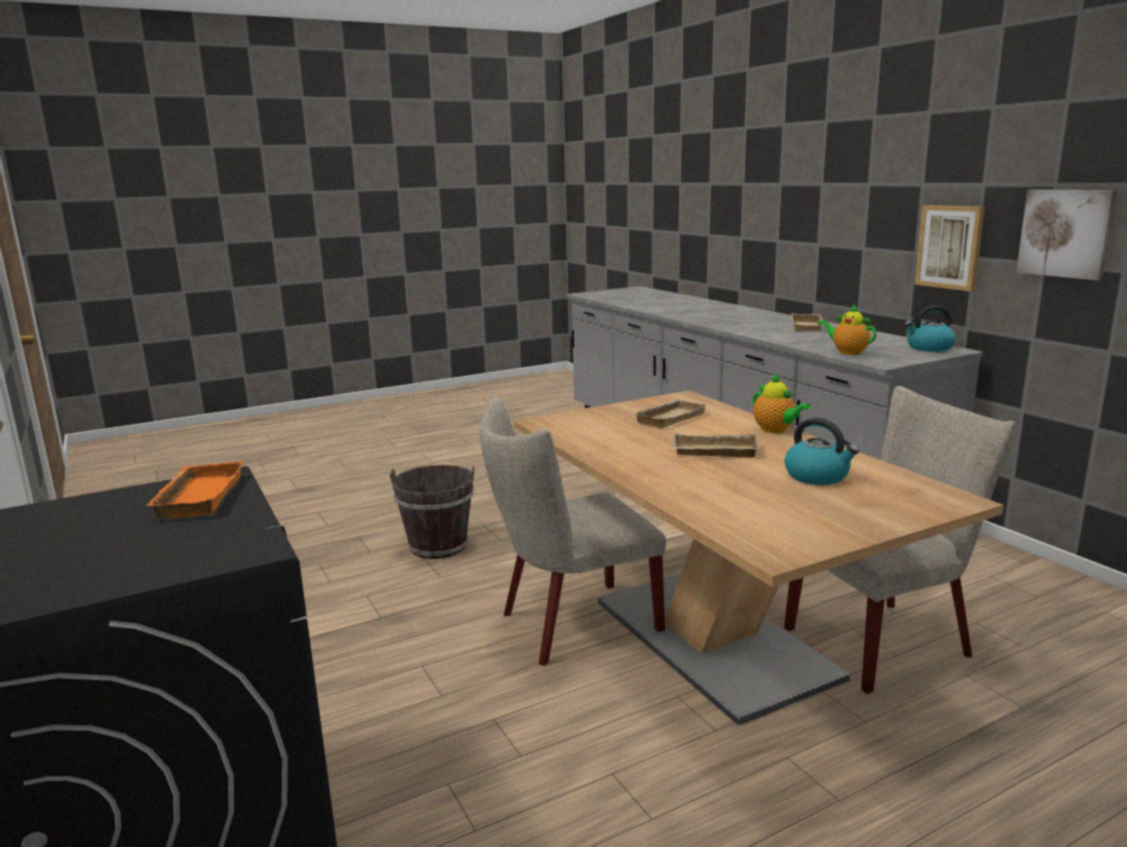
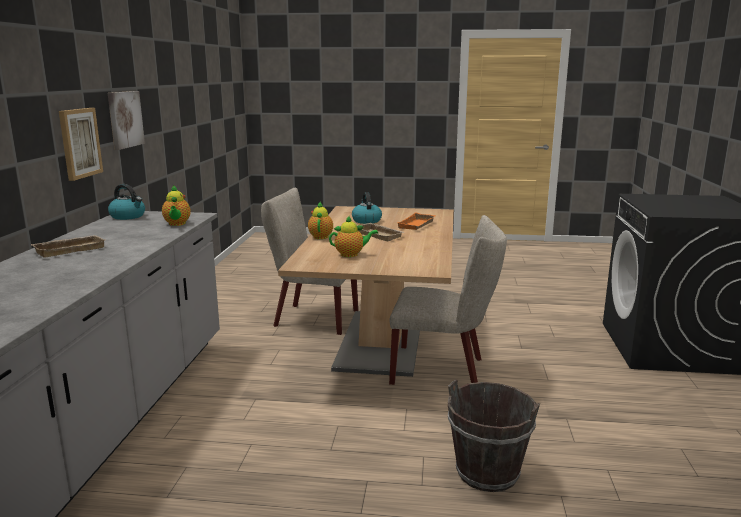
camera: 145 degrees left, 0 degrees up
orange tray [145,461,243,518] -> orange tray moved to [398,212,436,230]
beige tray [634,400,706,428] -> teapot [329,216,378,257]

